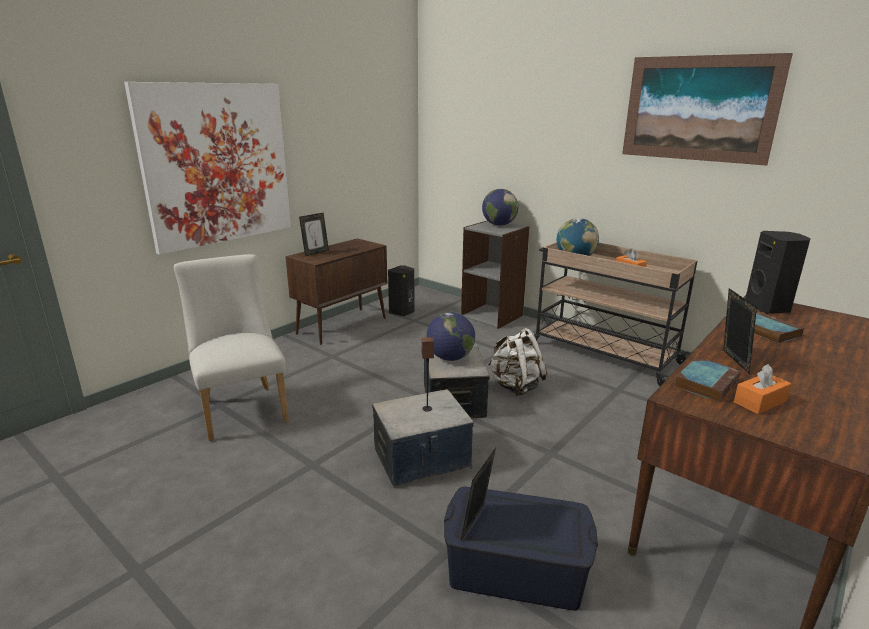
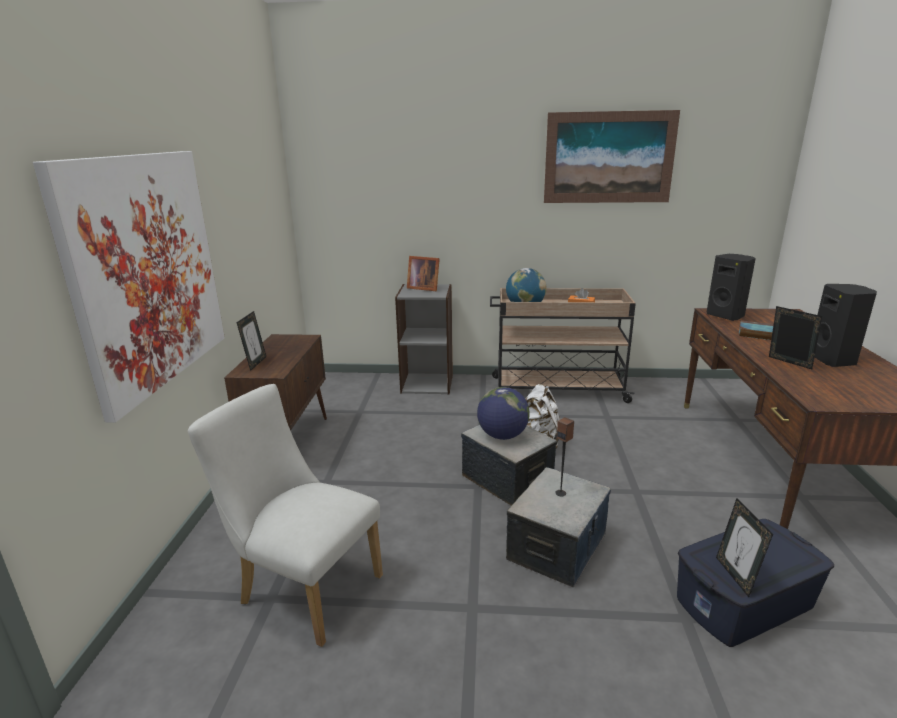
camera: 35 degrees left, 0 degrees up
black speaker [388,265,415,316] -> black speaker moved to [815,284,877,367]
globe [482,189,518,226] -> picture frame [407,256,440,291]
book [674,357,741,402] -> none
orange tissue box [734,364,791,414] -> none

